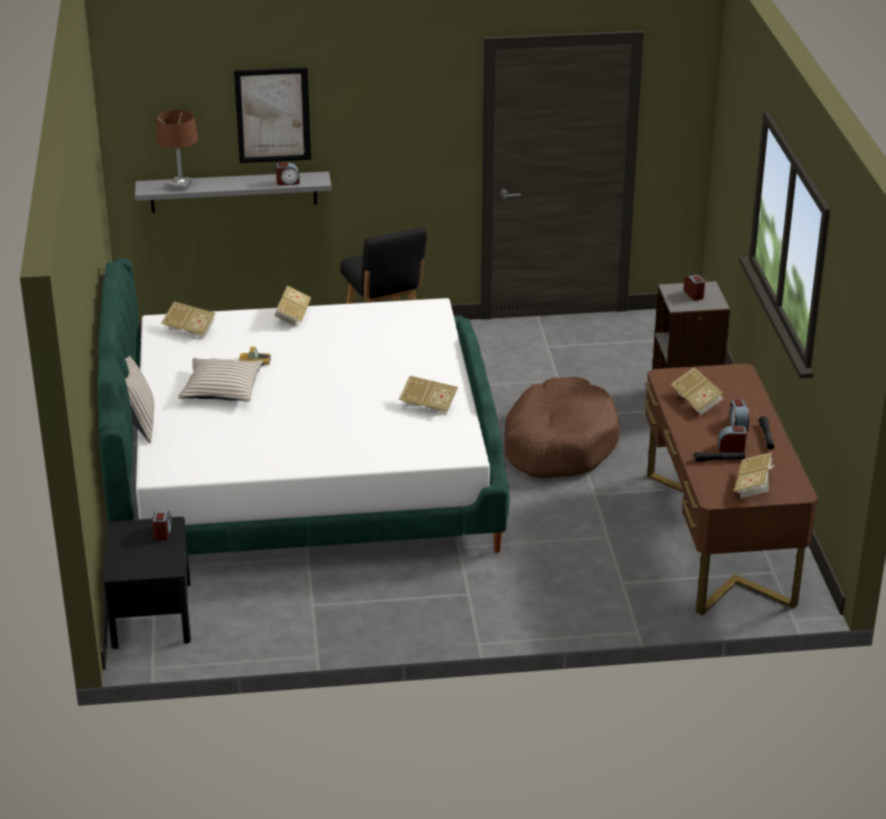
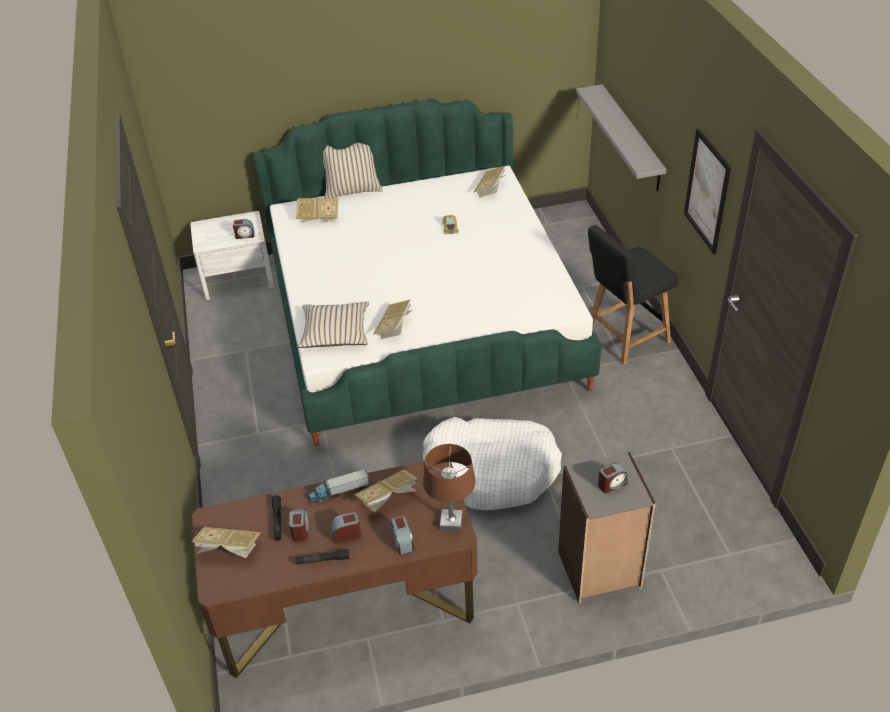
camera: 85 degrees right, 10 degrees up
black nightstand [103,517,191,649] -> white nightstand [190,211,274,300]
brown table lamp [156,109,198,191] -> brown table lamp moved to [423,444,476,531]
beige pillow [178,358,263,402] -> beige pillow moved to [297,301,369,348]
picture [234,67,311,163] -> picture moved to [684,129,731,254]
book [274,285,311,327] -> book moved to [296,198,338,222]
alarm clock [276,162,300,186] -> alarm clock moved to [391,516,414,555]
brown dog bed [504,377,620,478] -> white dog bed [423,417,562,510]
none -> toy truck [308,469,369,503]

